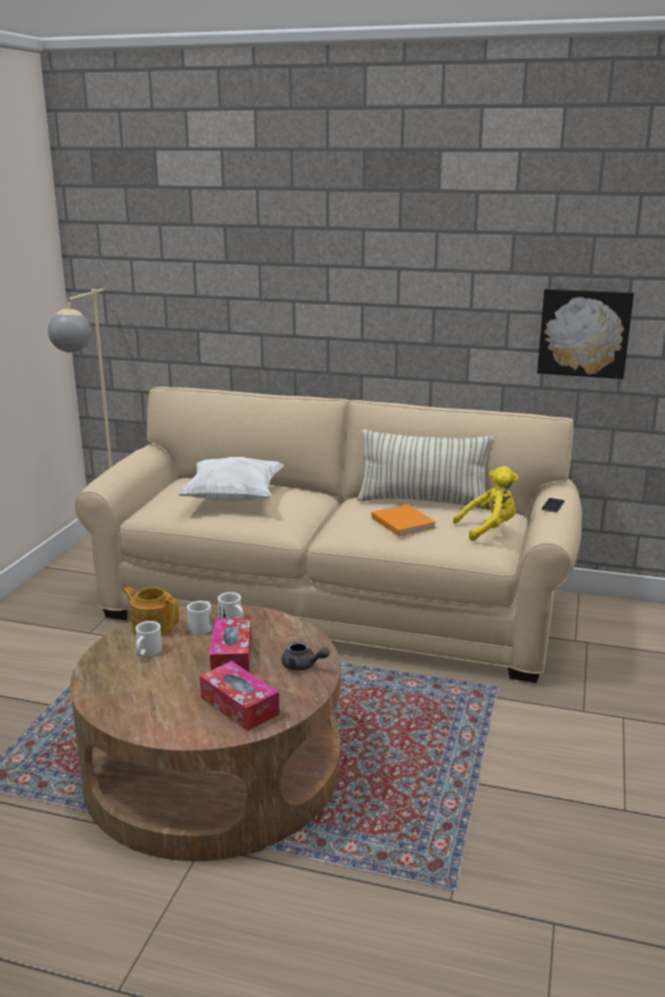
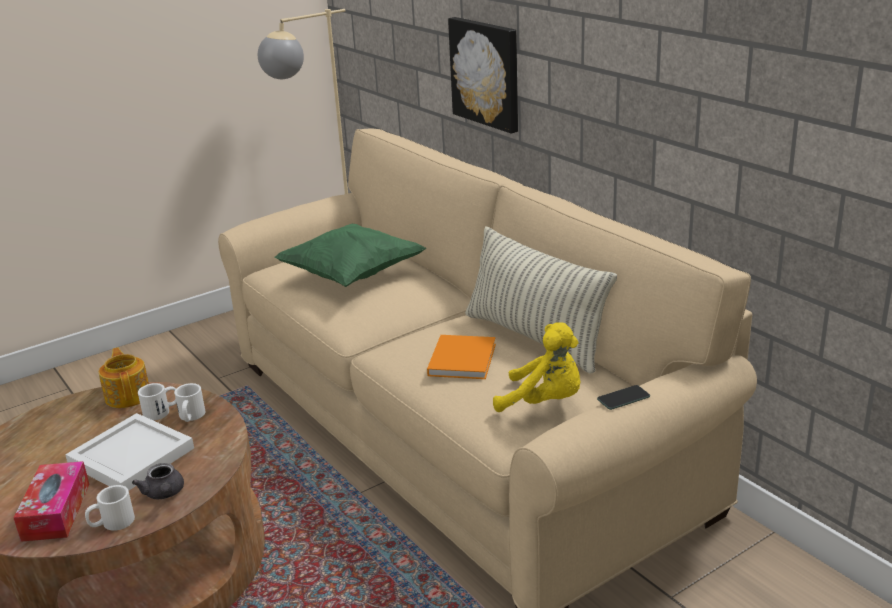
camera: 40 degrees right, 5 degrees up
white mug [136,621,162,656] -> white mug moved to [85,485,135,531]
white pillow [177,457,284,502] -> green pillow [274,224,426,287]
tissue box [210,618,251,672] -> white tray [65,413,194,490]
picture [537,289,634,379] -> picture moved to [448,17,518,133]

